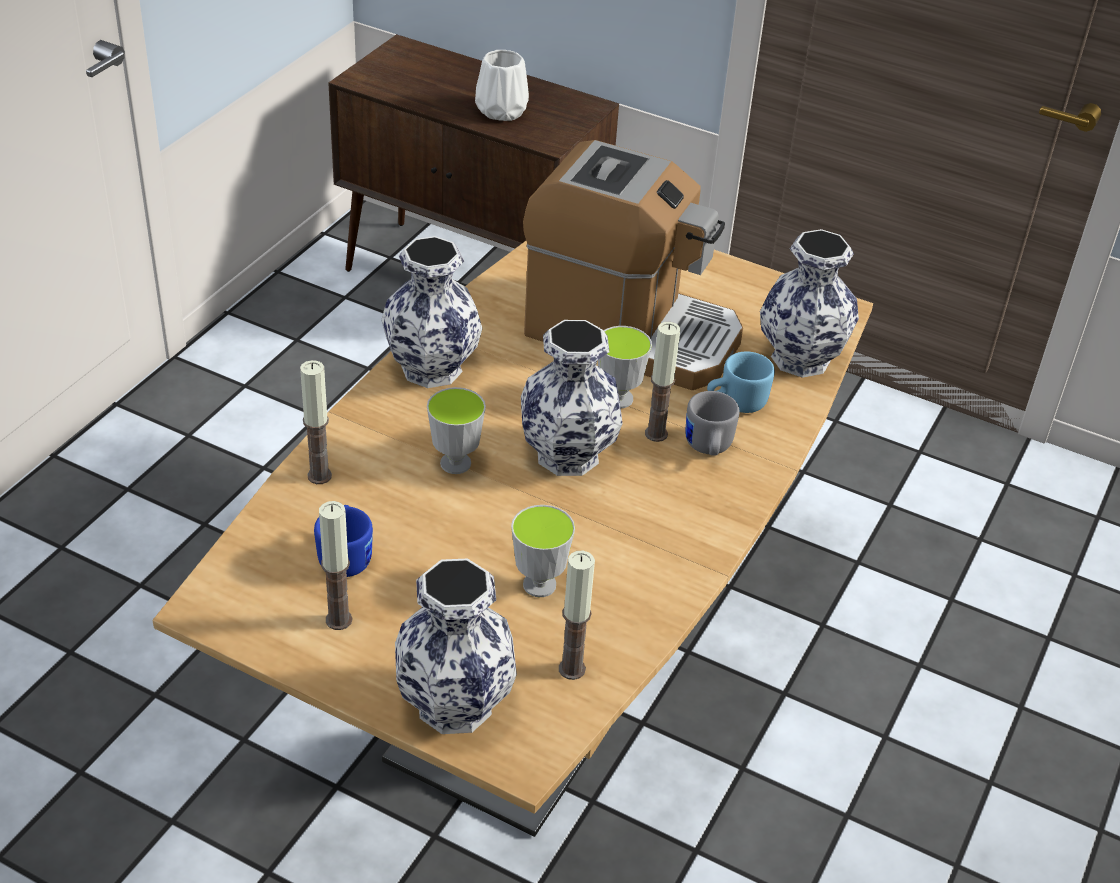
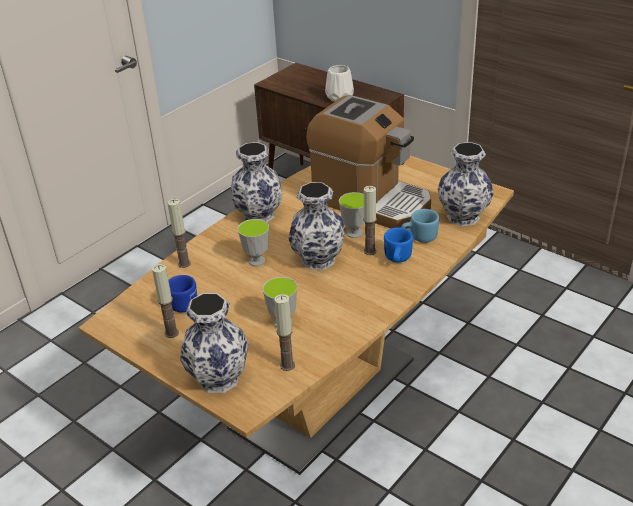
camera: 15 degrees right, 5 degrees down
grey mug [685,391,739,456] -> blue mug [384,227,413,262]

